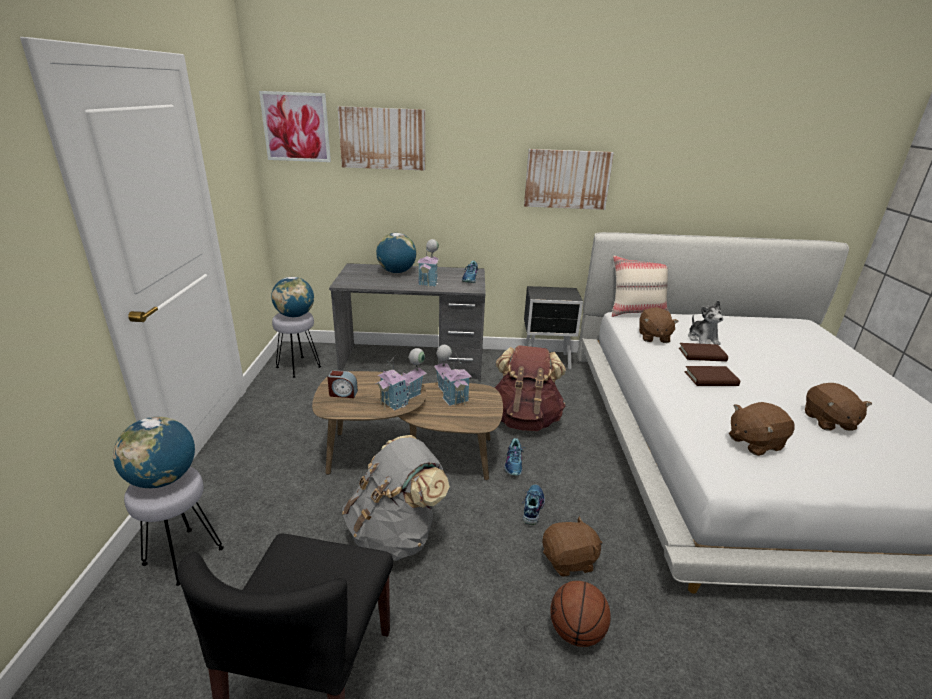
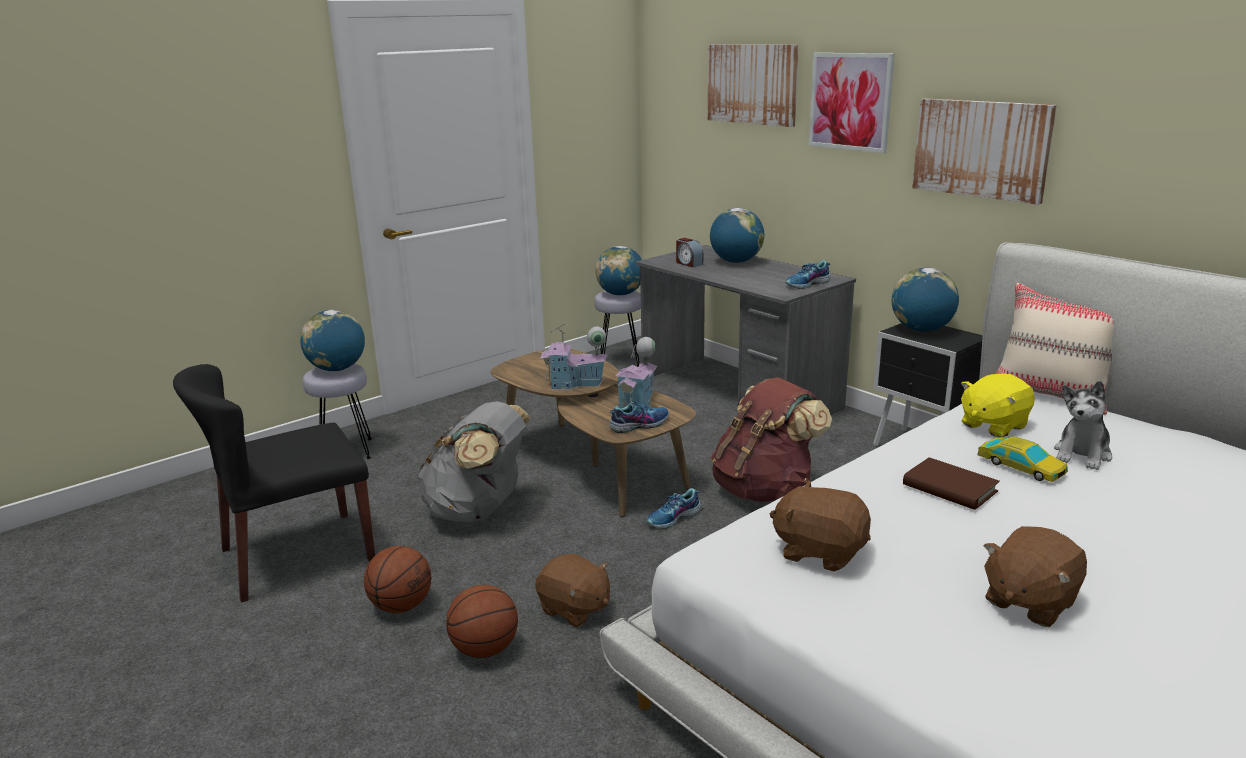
camera: 50 degrees right, 5 degrees down
picture [259,91,331,162] -> picture moved to [809,53,895,153]
alarm clock [327,370,358,398] -> alarm clock moved to [676,238,703,267]
toy house [417,239,439,288] -> none
shoe [522,484,545,525] -> shoe moved to [609,398,669,433]
brown plush toy [639,307,679,343] -> yellow plush toy [961,373,1035,438]
brown book [679,343,728,362] -> toy car [977,437,1068,482]
none -> basketball [364,546,431,613]
none -> globe [892,268,959,332]

